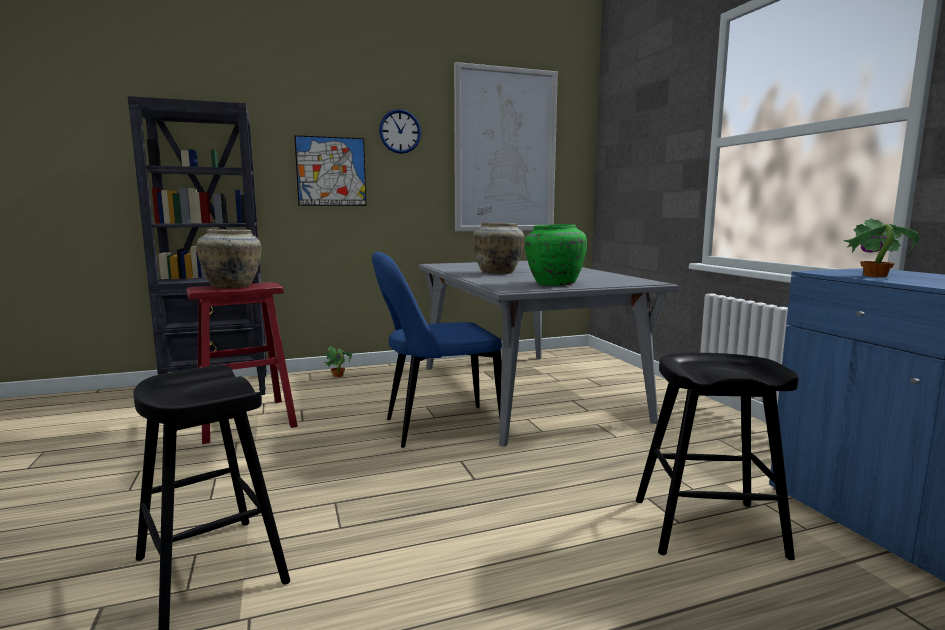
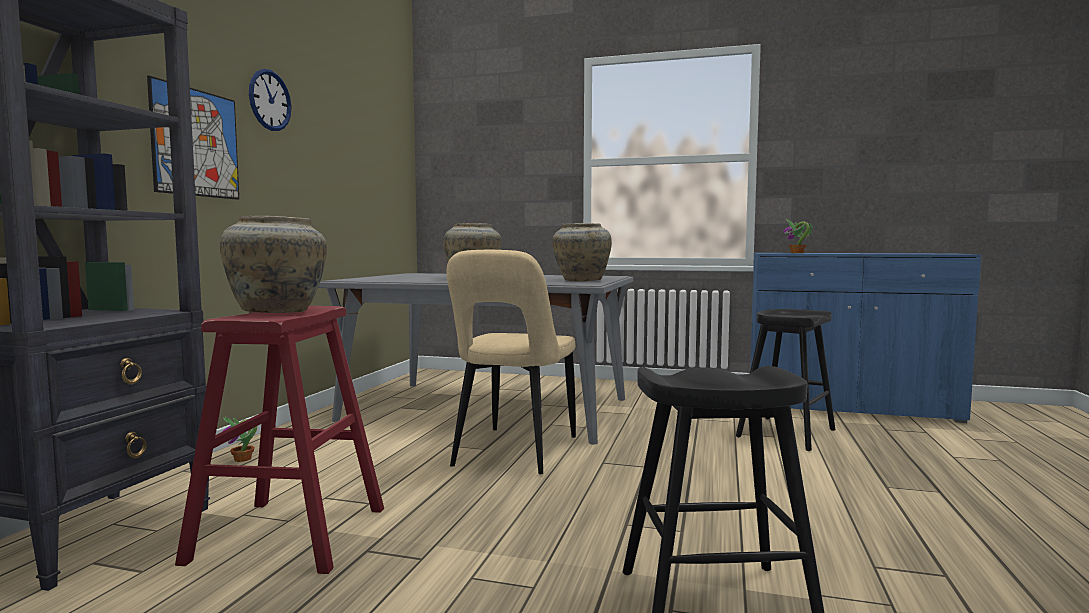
camera: 55 degrees left, 5 degrees down
blue chair [372,252,502,448] -> beige chair [447,250,576,474]
picture [454,62,558,231] -> none
green vase [525,224,587,286] -> beige vase [552,223,612,282]

